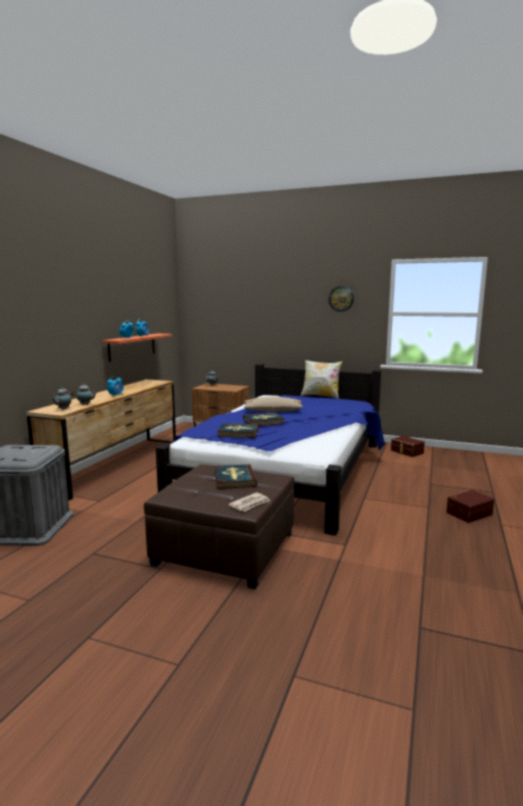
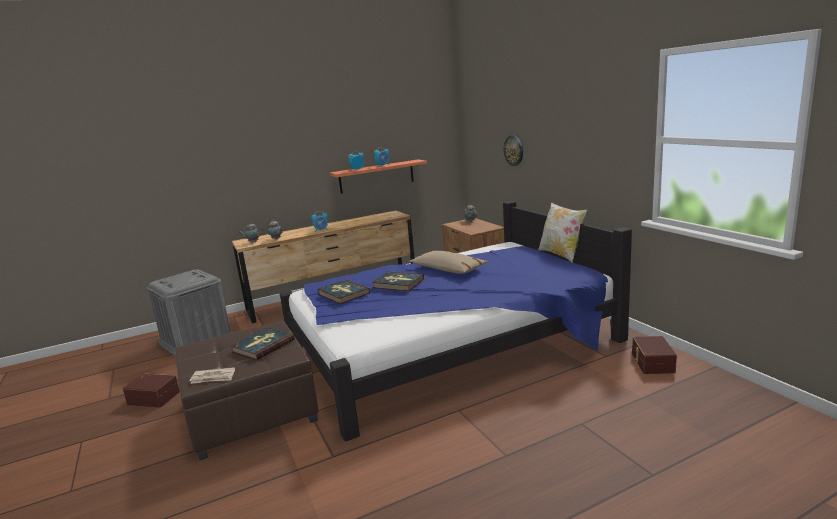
camera: 45 degrees right, 5 degrees up
wall clock [328,286,354,312] -> wall clock moved to [504,135,523,166]
brown storage box [446,490,494,523] -> brown storage box moved to [123,374,180,407]

